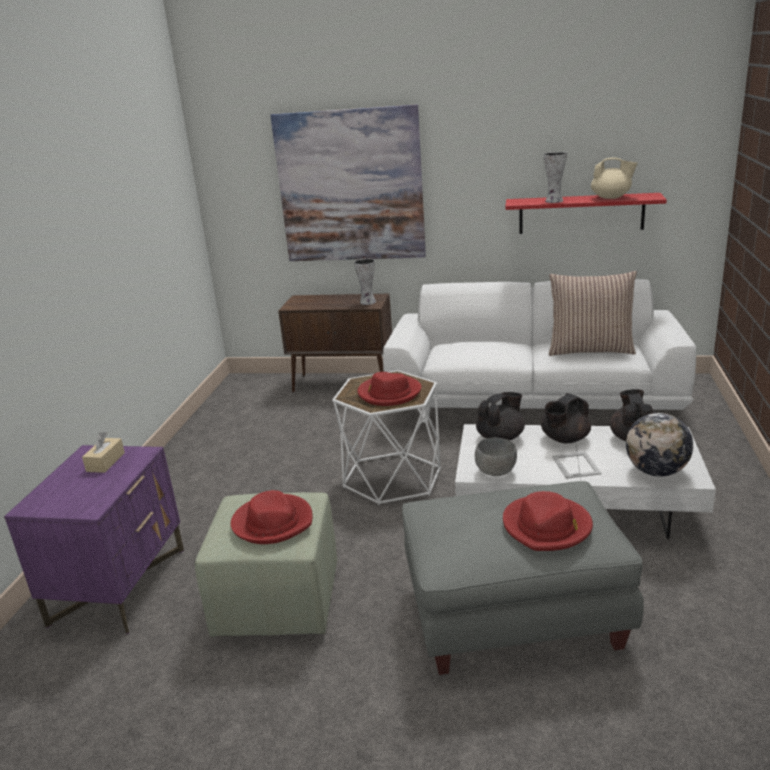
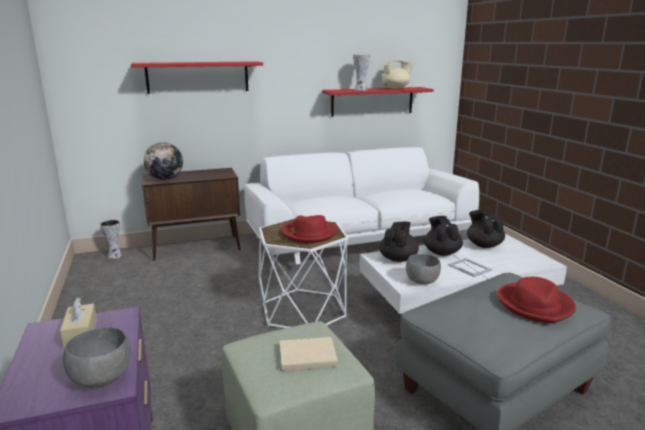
camera: 30 degrees left, 5 degrees down
red hat [231,490,313,544] -> beige book [280,337,338,371]
picture [270,104,426,261] -> red shelf [131,61,263,94]
vase [354,258,376,305] -> vase moved to [100,220,122,259]
black teapot [541,393,591,443] -> black teapot turned 150 degrees clockwise [424,216,463,256]
pillow [549,271,637,356] -> none
globe [626,413,693,477] -> globe moved to [144,142,183,180]
none -> grey bowl [63,327,130,387]

